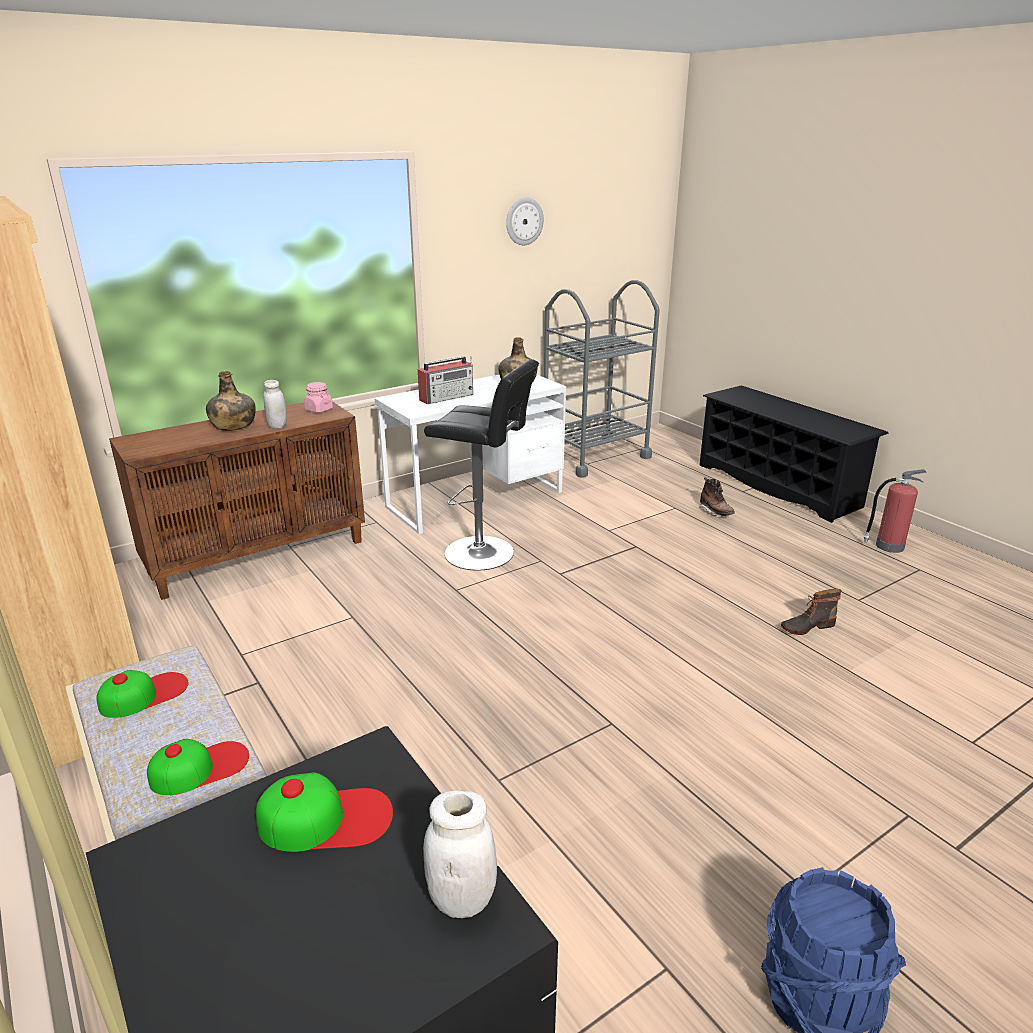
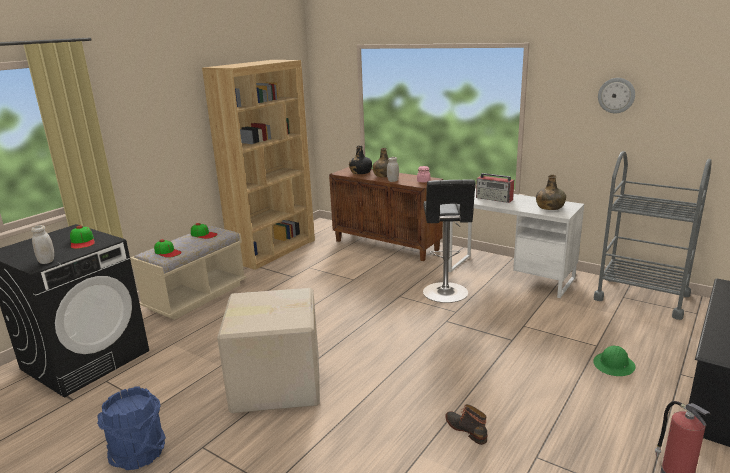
camera: 70 degrees right, 5 degrees down
brown boot [699,477,735,516] -> green hard hat [593,345,636,376]
none -> cardboard box [217,288,320,413]
none -> black bottle [349,146,372,174]

